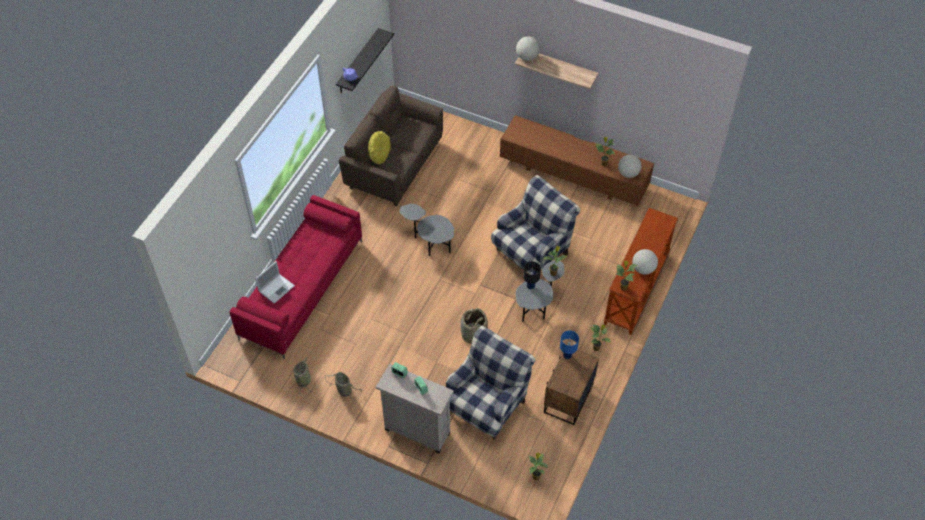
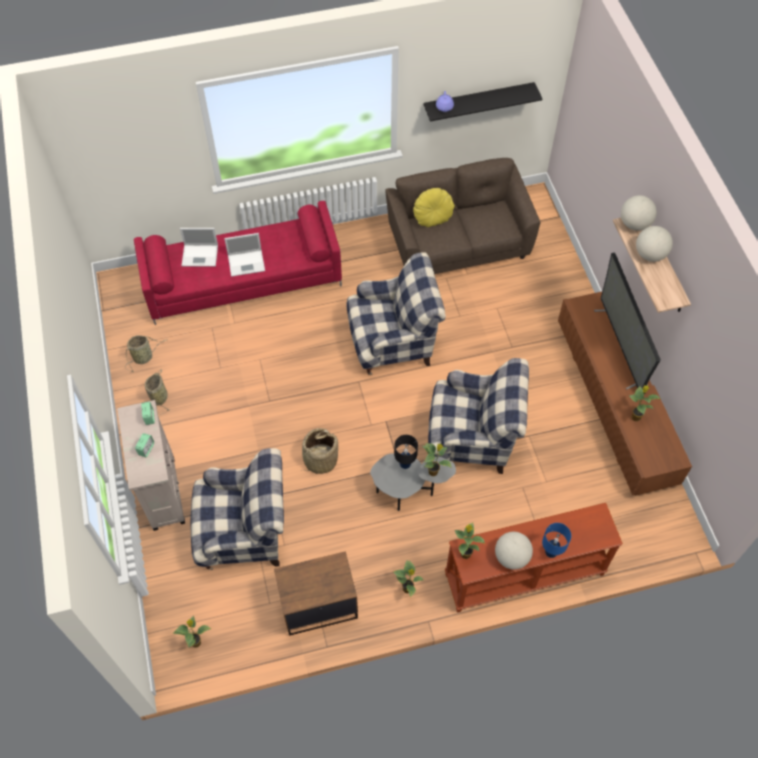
camera: 50 degrees right, 5 degrees up
grey side table [400,204,454,256] -> armchair [347,252,446,375]
blue table lamp [560,330,579,359] -> blue table lamp moved to [542,523,571,558]
globe [618,155,642,178] -> globe moved to [636,226,673,262]
none -> laptop [224,233,265,277]
none -> television [594,253,661,390]

